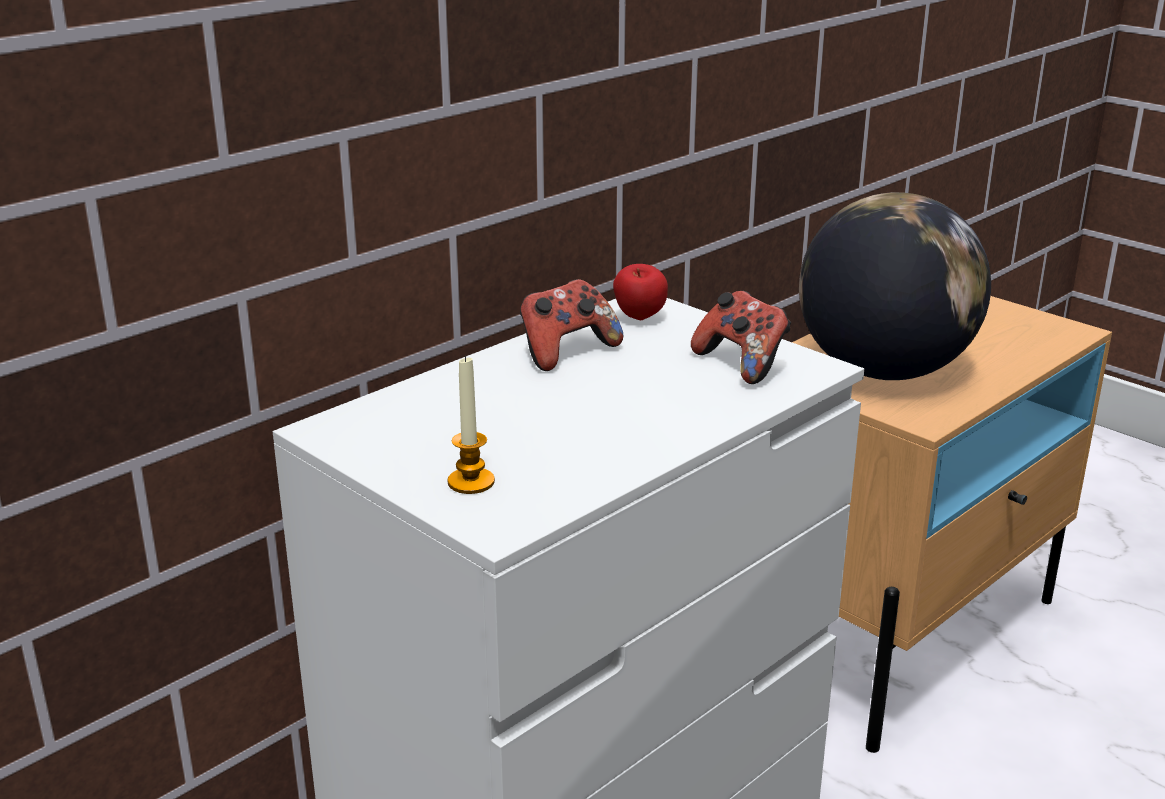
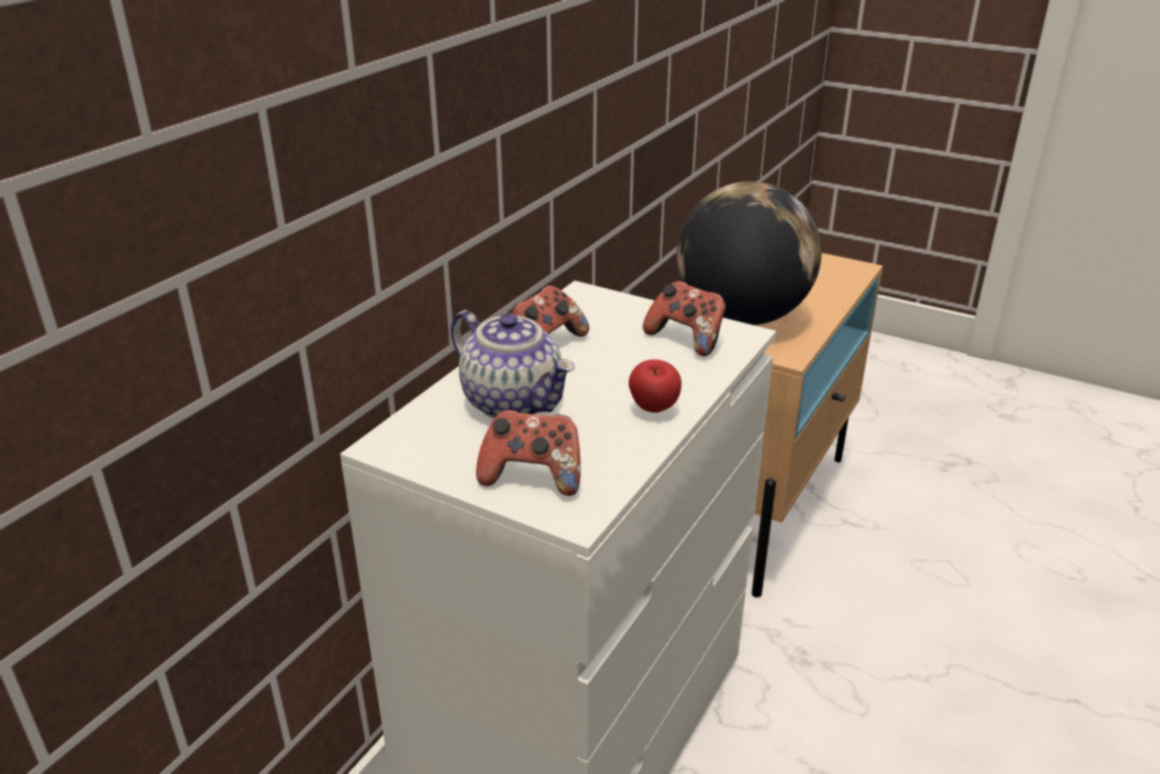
camera: 15 degrees left, 5 degrees up
candle [447,355,495,494] -> game controller [476,410,581,496]
apple [613,264,668,320] -> apple moved to [629,359,681,413]
none -> teapot [451,310,575,418]

